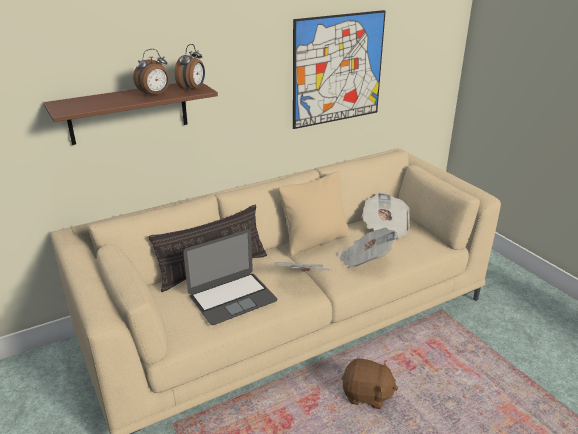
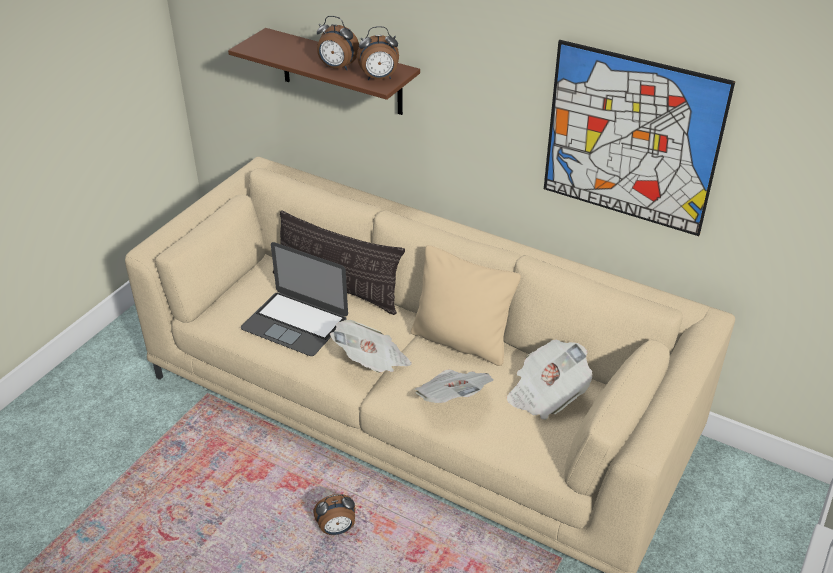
camera: 60 degrees right, 10 degrees up
brown plush toy [342,358,398,409] -> alarm clock [313,494,355,535]

